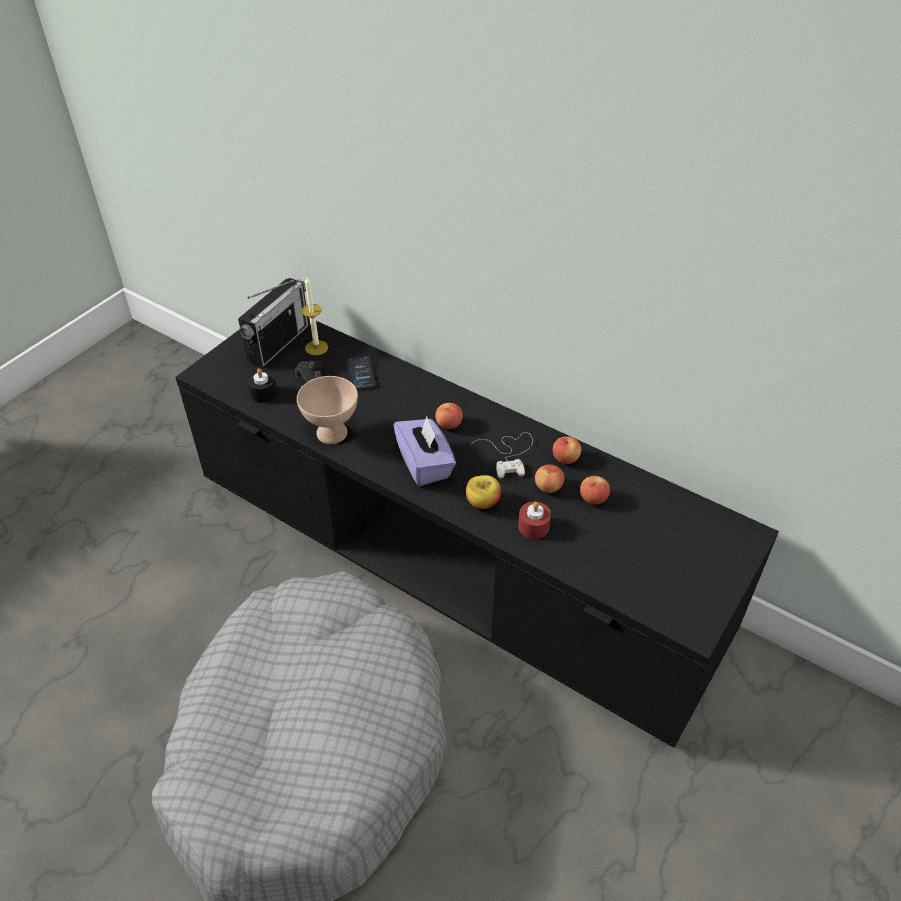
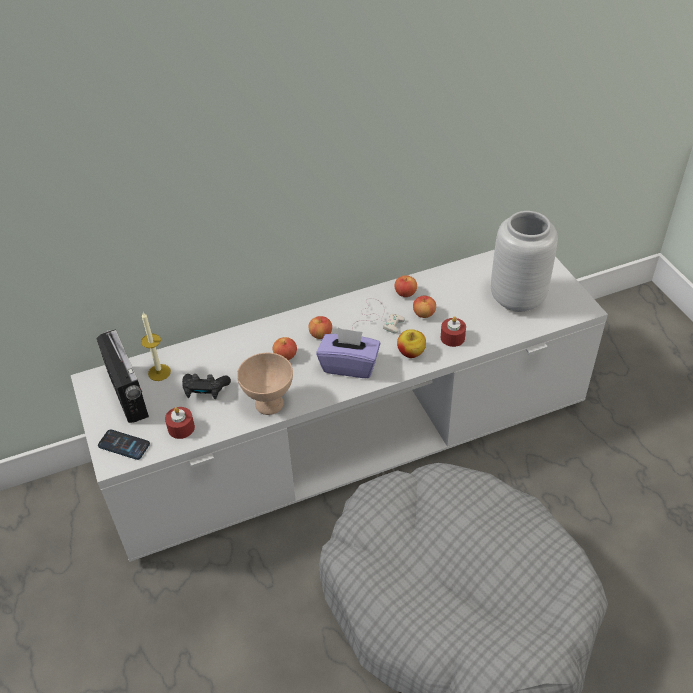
camera: 55 degrees left, 0 degrees up
black tv stand [175,317,779,748] -> white tv stand [71,250,608,562]
black candle [247,368,277,403] -> red candle [165,407,195,439]
phone [347,356,376,390] -> phone moved to [98,429,150,460]
apple [580,476,610,505] -> apple moved to [273,337,297,360]
none -> grey vase [491,211,558,312]

